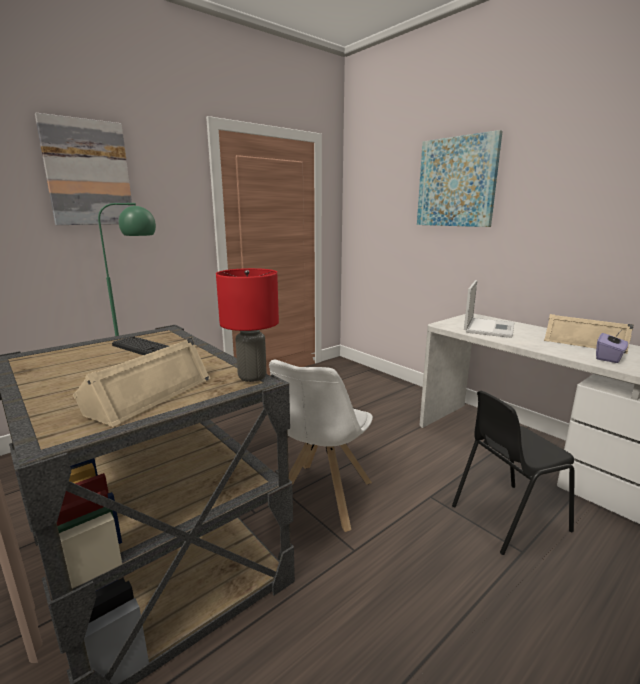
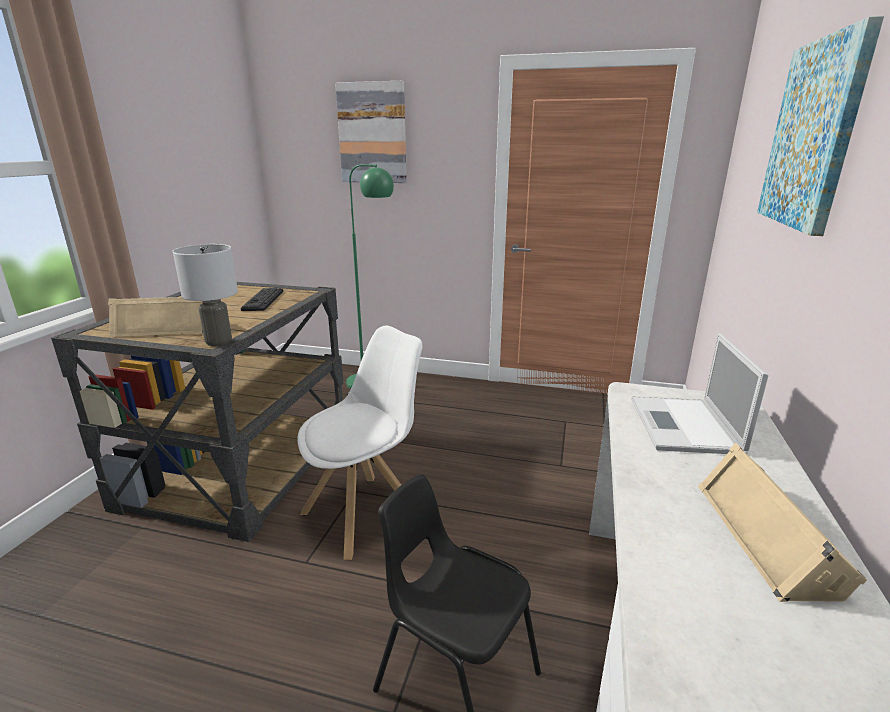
camera: 55 degrees right, 5 degrees up
red table lamp [216,268,279,382] -> white table lamp [173,244,238,346]
white chair [269,360,373,532] -> white chair turned 150 degrees clockwise [297,326,422,560]
laptop [464,280,514,338] -> laptop turned 105 degrees clockwise [631,334,769,454]
purple tissue box [596,331,629,363] -> none

